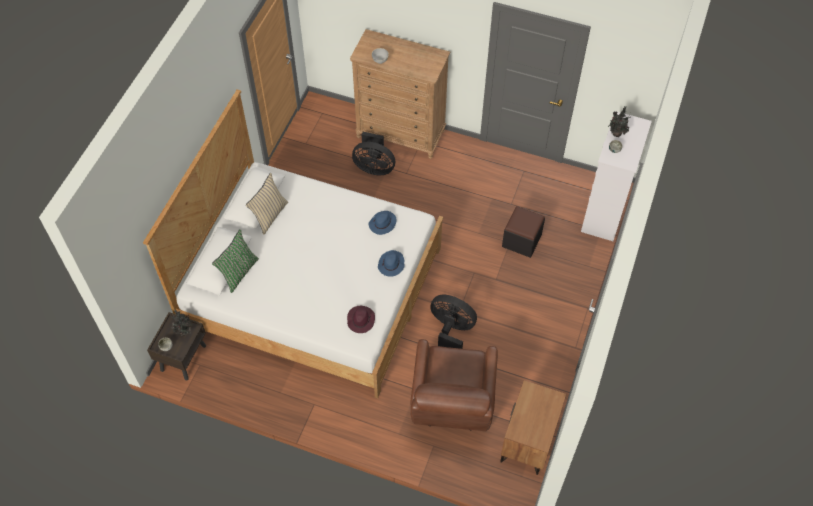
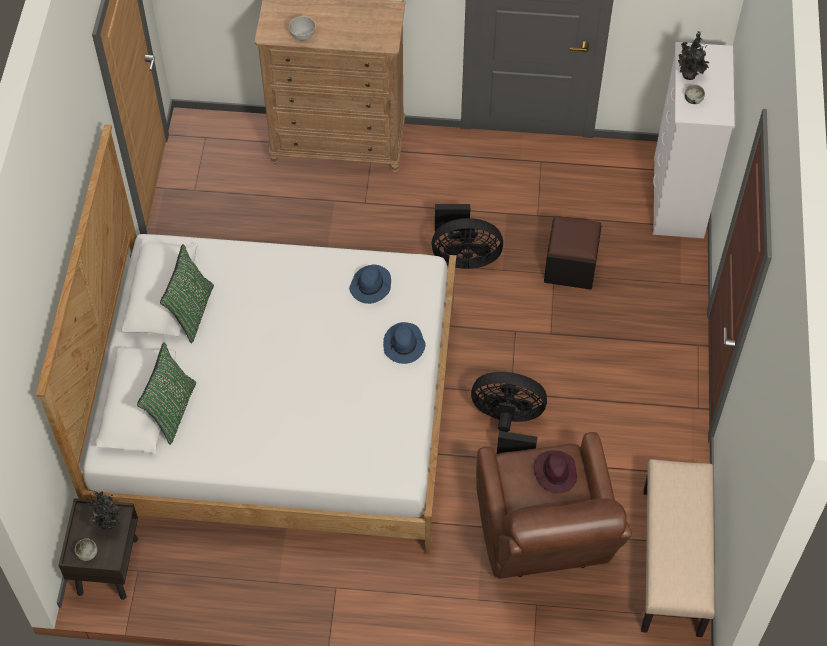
camera: 15 degrees left, 0 degrees up
beige pillow [246,173,288,235] -> green pillow [160,244,214,343]
purple hat [347,306,375,333] -> purple hat moved to [534,450,577,493]
black fan [352,132,395,175] -> black fan moved to [432,204,503,269]
brown nightstand [500,380,566,475] -> beige bench [641,459,715,637]

